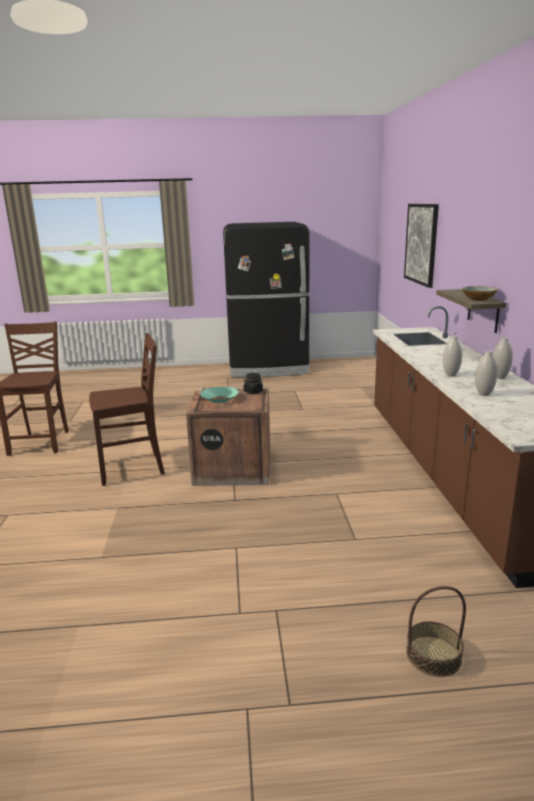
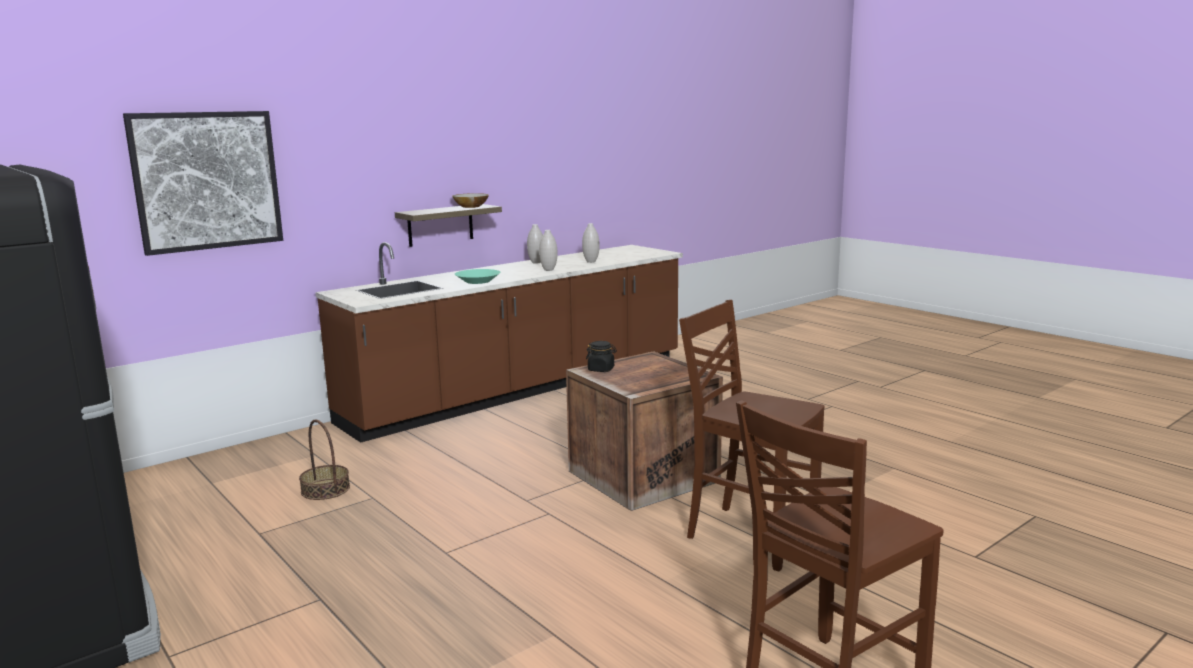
camera: 125 degrees left, 5 degrees down
turquoise bowl [200,387,239,403] -> turquoise bowl moved to [455,269,500,284]
basket [406,586,466,677] -> basket moved to [299,419,350,500]

